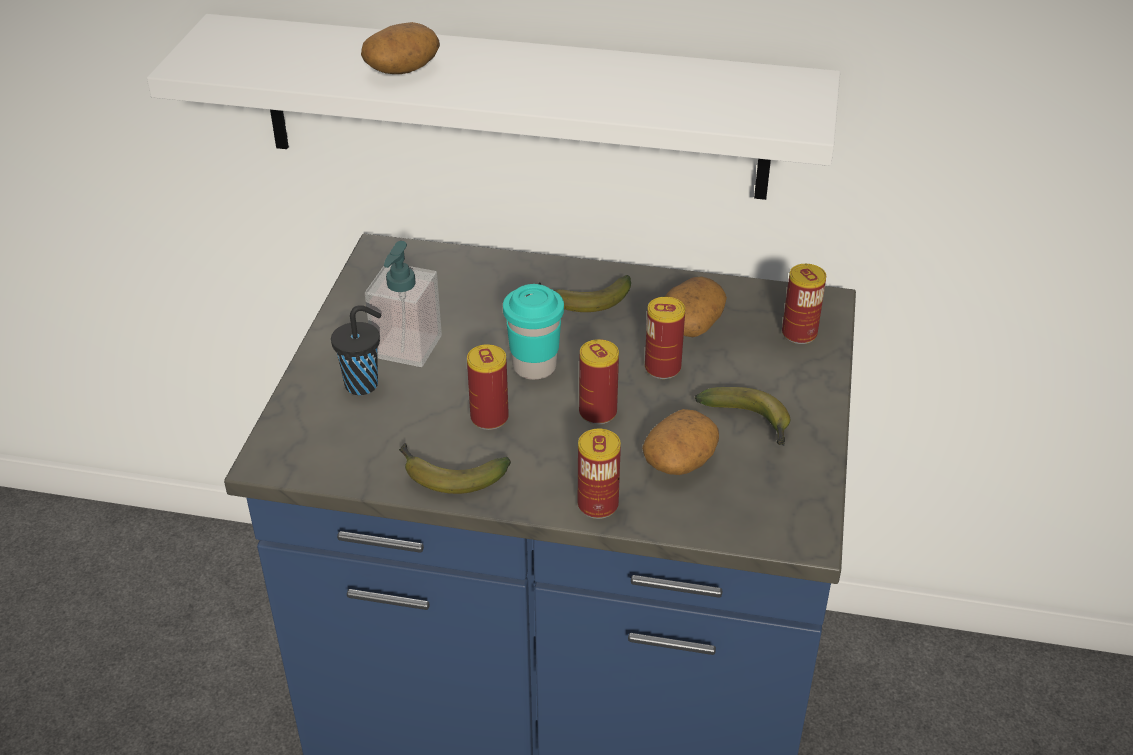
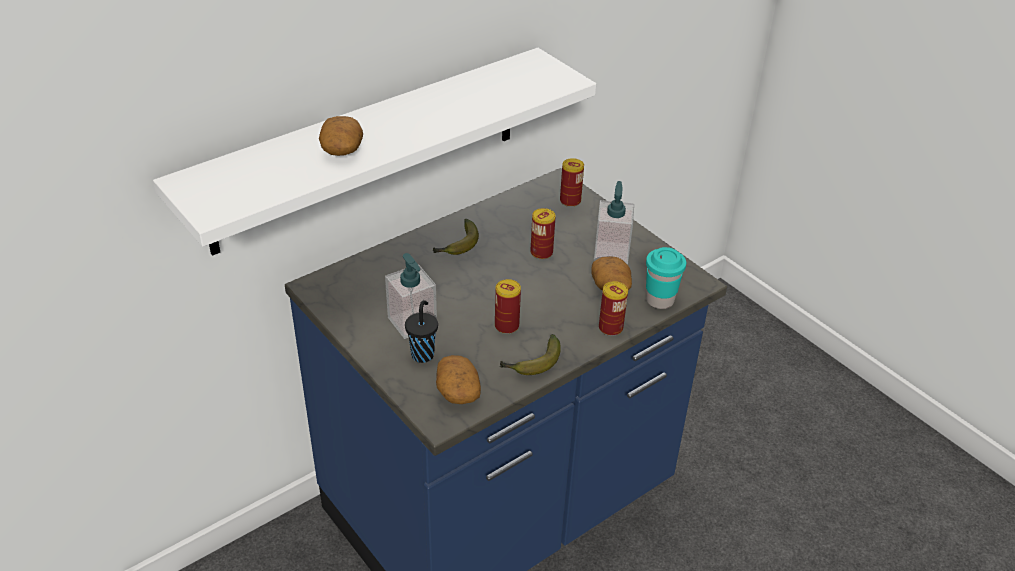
camera: 50 degrees left, 0 degrees up
turquoise cup [503,284,564,380] -> turquoise cup moved to [646,247,686,309]
can [579,339,619,424] -> none
potato [665,276,727,337] -> potato moved to [436,355,481,404]
banana [695,387,790,446] -> soap dispenser [594,181,634,264]

